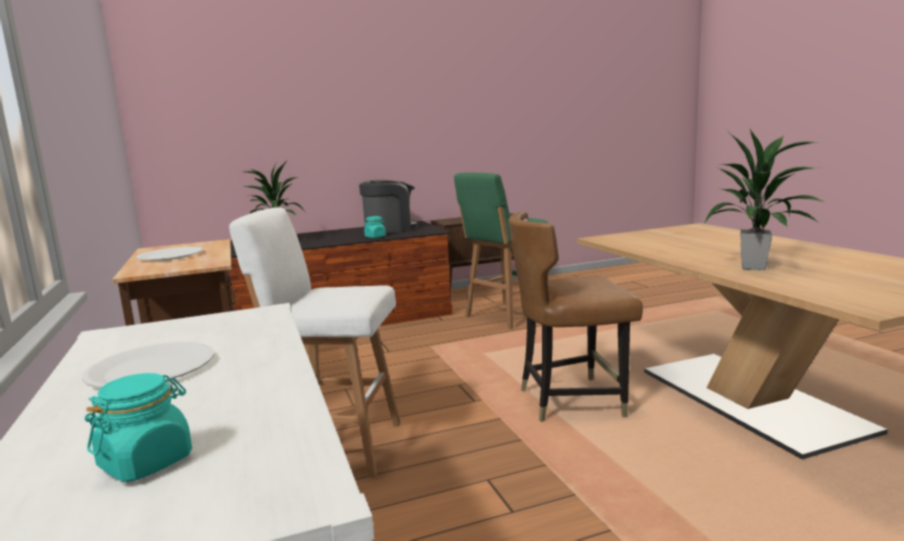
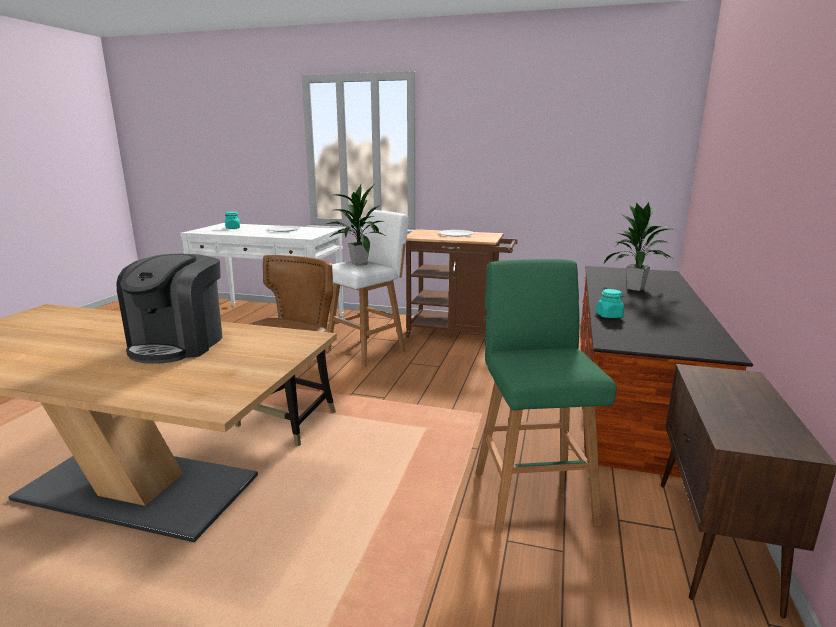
camera: 125 degrees right, 5 degrees up
coffee machine [359,180,419,233] -> coffee machine moved to [116,254,223,364]
potted plant [703,129,824,270] -> potted plant moved to [327,185,385,266]

